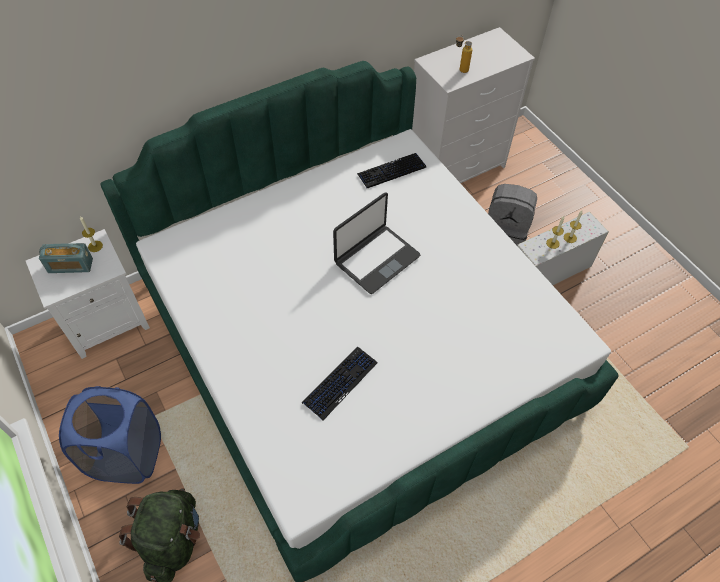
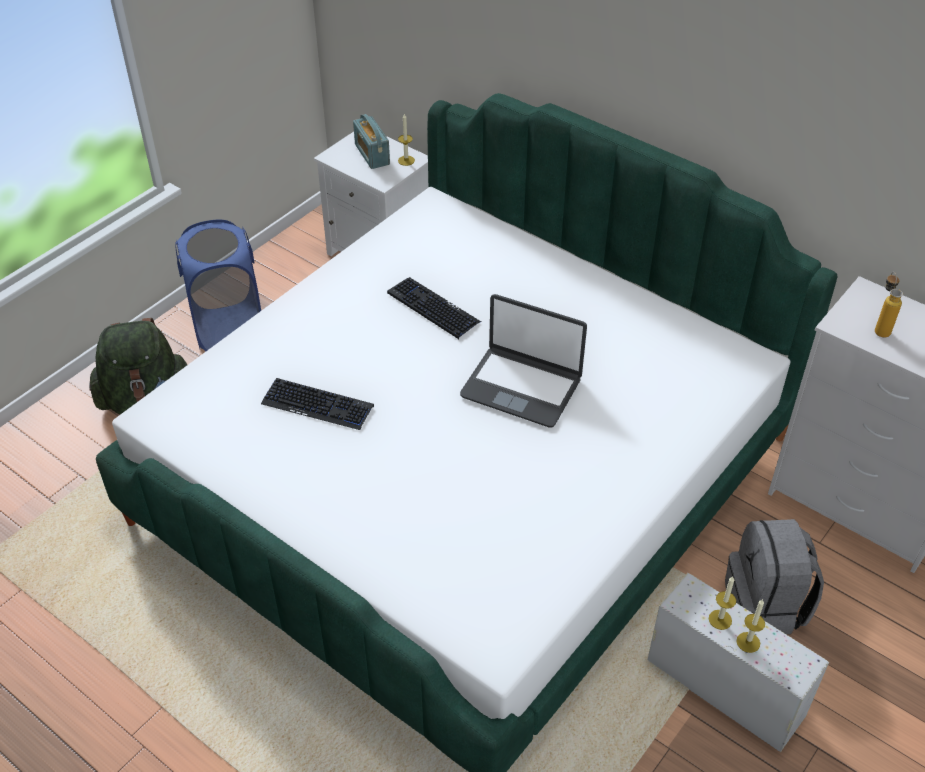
camera: 70 degrees right, 10 degrees down
keyboard [357,153,426,189] -> keyboard moved to [387,277,481,339]

